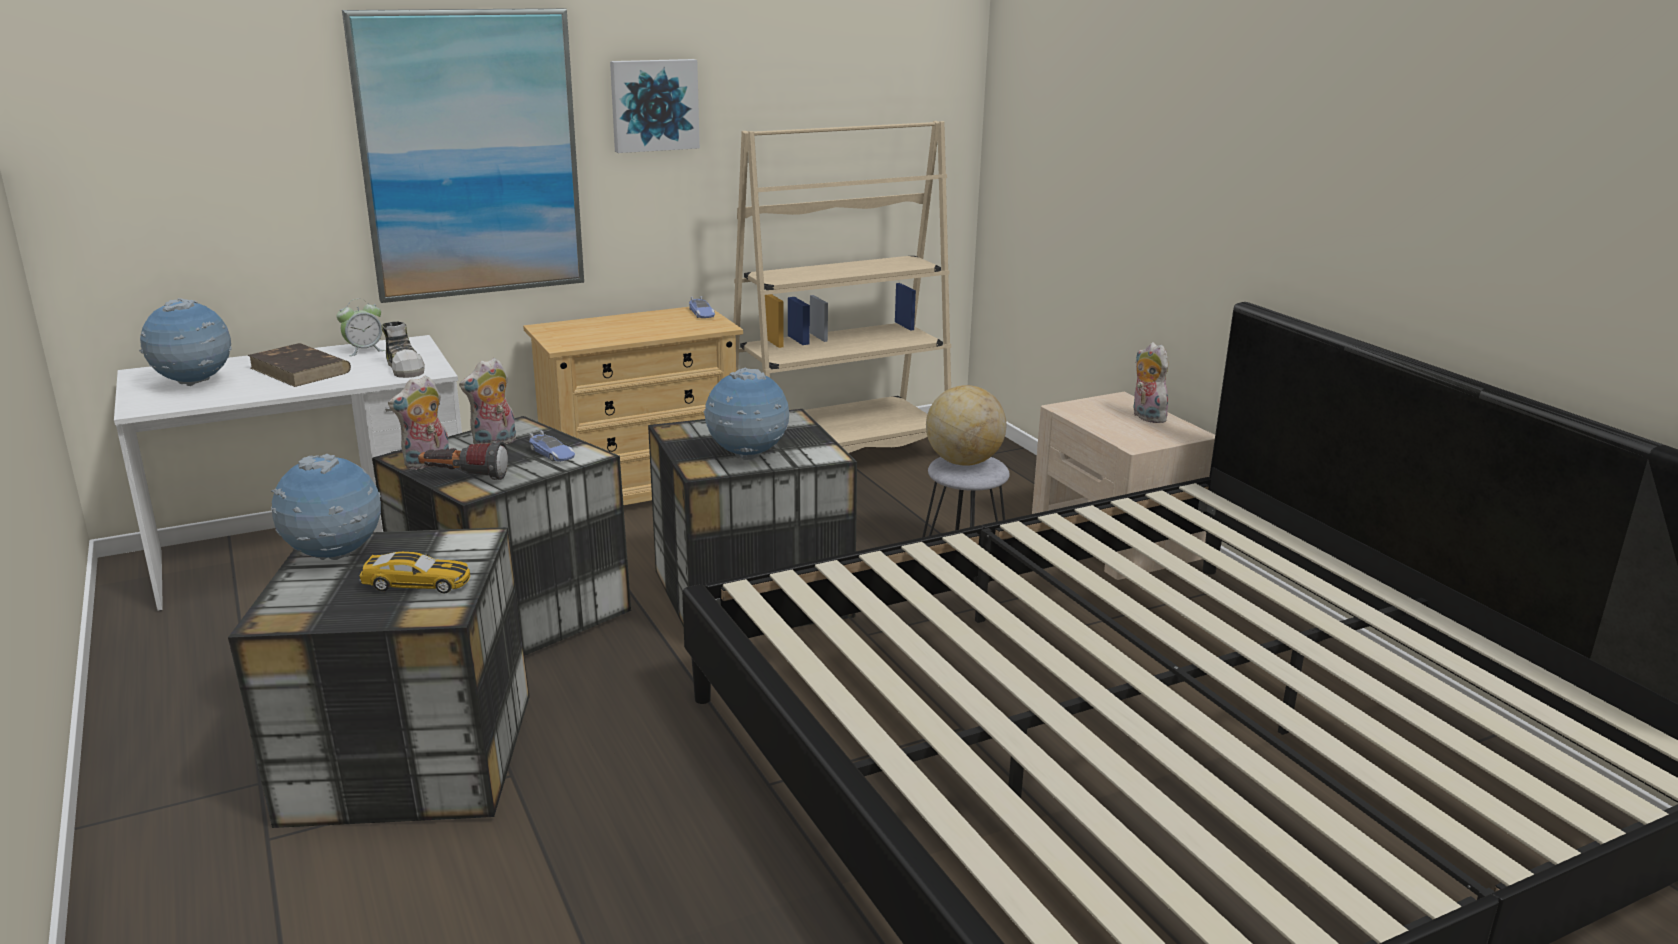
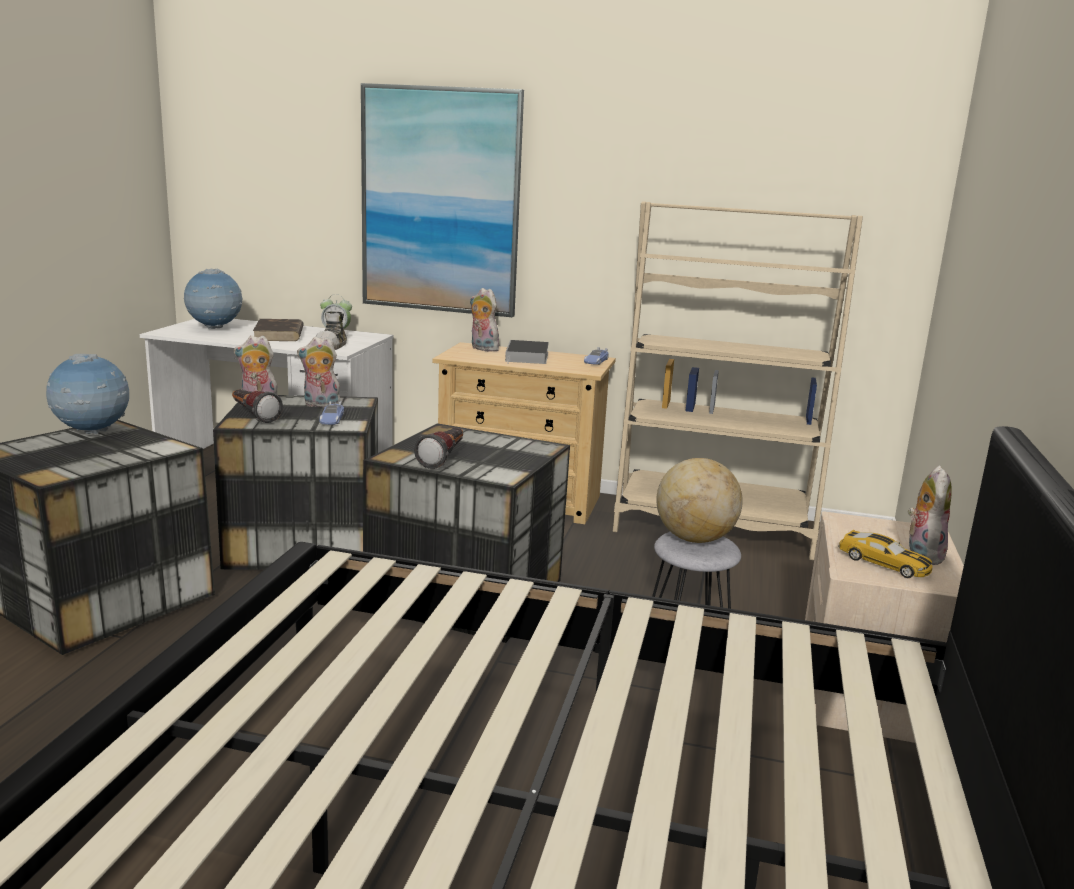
camera: 40 degrees right, 5 degrees down
toy car [359,552,470,593] -> toy car moved to [838,530,933,578]
picture [610,59,700,153] -> none
globe [704,368,789,460] -> flashlight [414,428,463,469]
none -> plush toy [470,288,499,351]
none -> book [505,340,549,364]

